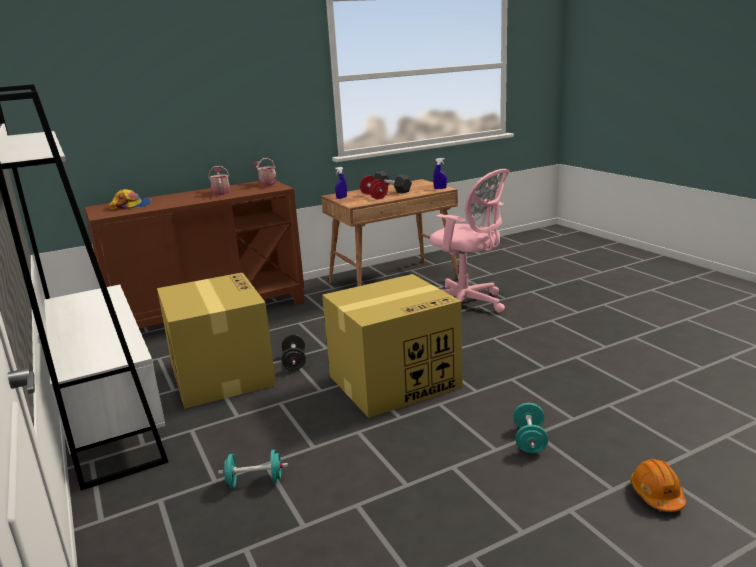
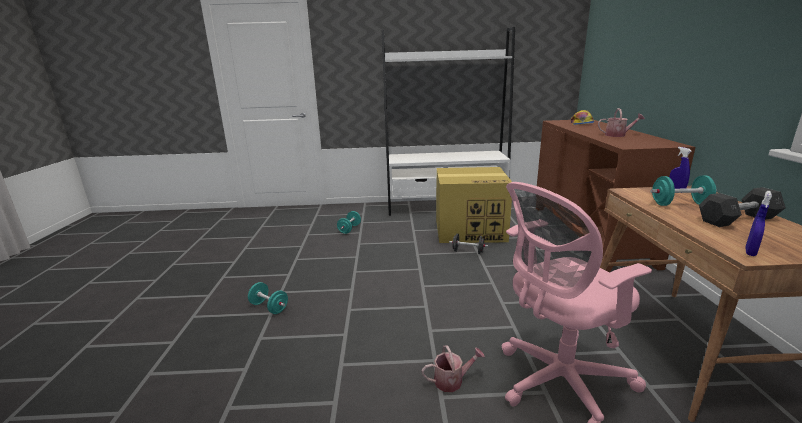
camera: 115 degrees right, 0 degrees up
watering can [252,158,277,186] -> watering can moved to [422,345,485,392]
cardboard box [322,274,463,418] -> none
red dumbbell [360,176,388,199] -> turquoise dumbbell [650,176,717,206]
orange hard hat [630,459,686,512] -> none

